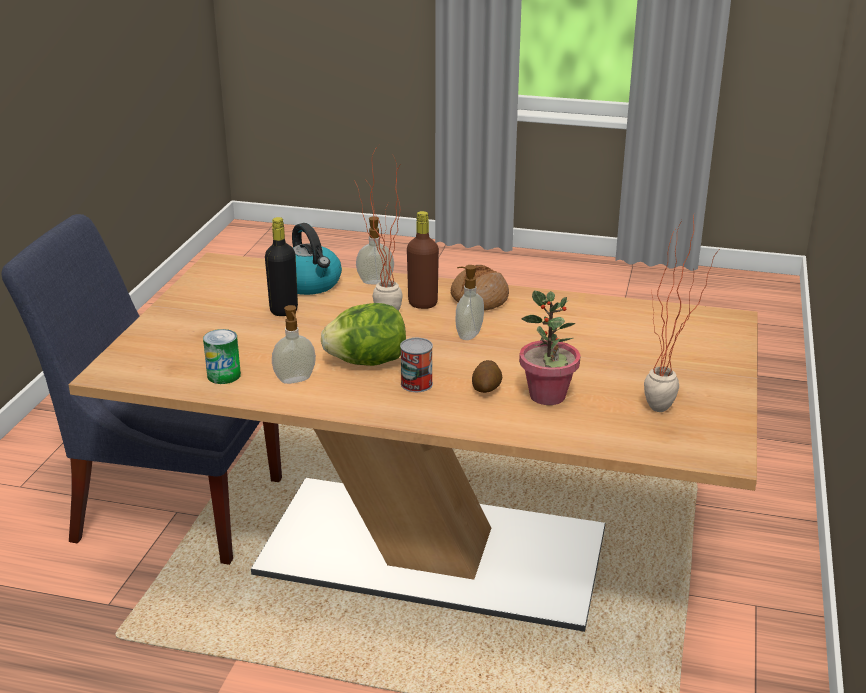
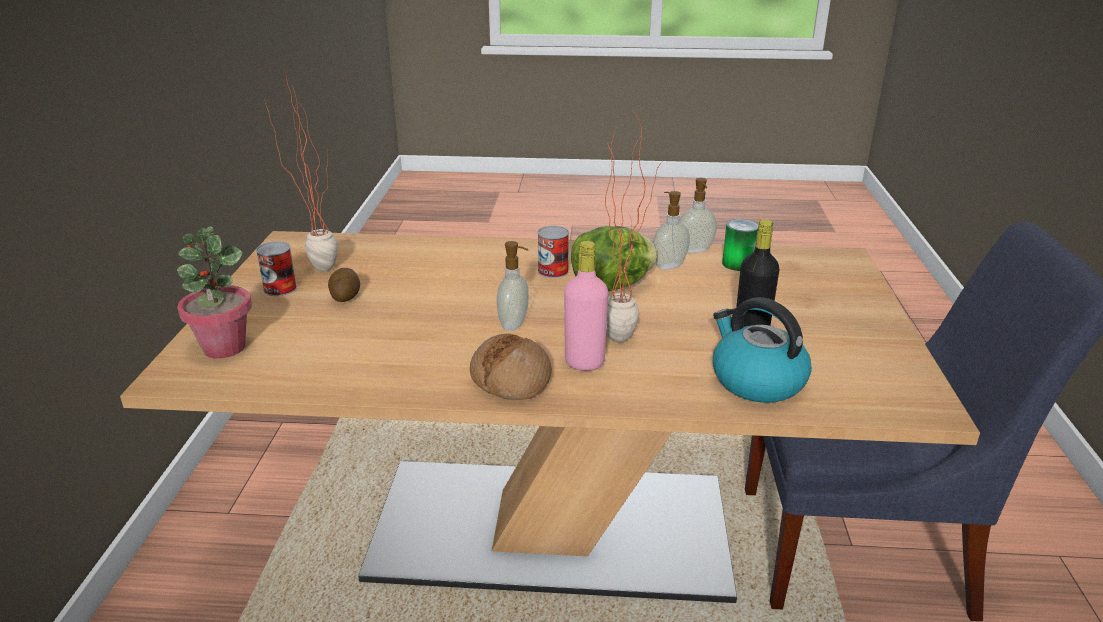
camera: 170 degrees right, 0 degrees up
soap dispenser [356,216,394,284] -> soap dispenser moved to [679,178,717,253]
brown bottle [407,211,439,309] -> pink bottle [564,241,608,371]
potato [472,360,502,393] -> potato moved to [328,268,360,302]
potted plant [519,291,581,405] -> potted plant moved to [177,227,252,359]
none -> can [256,241,297,296]

